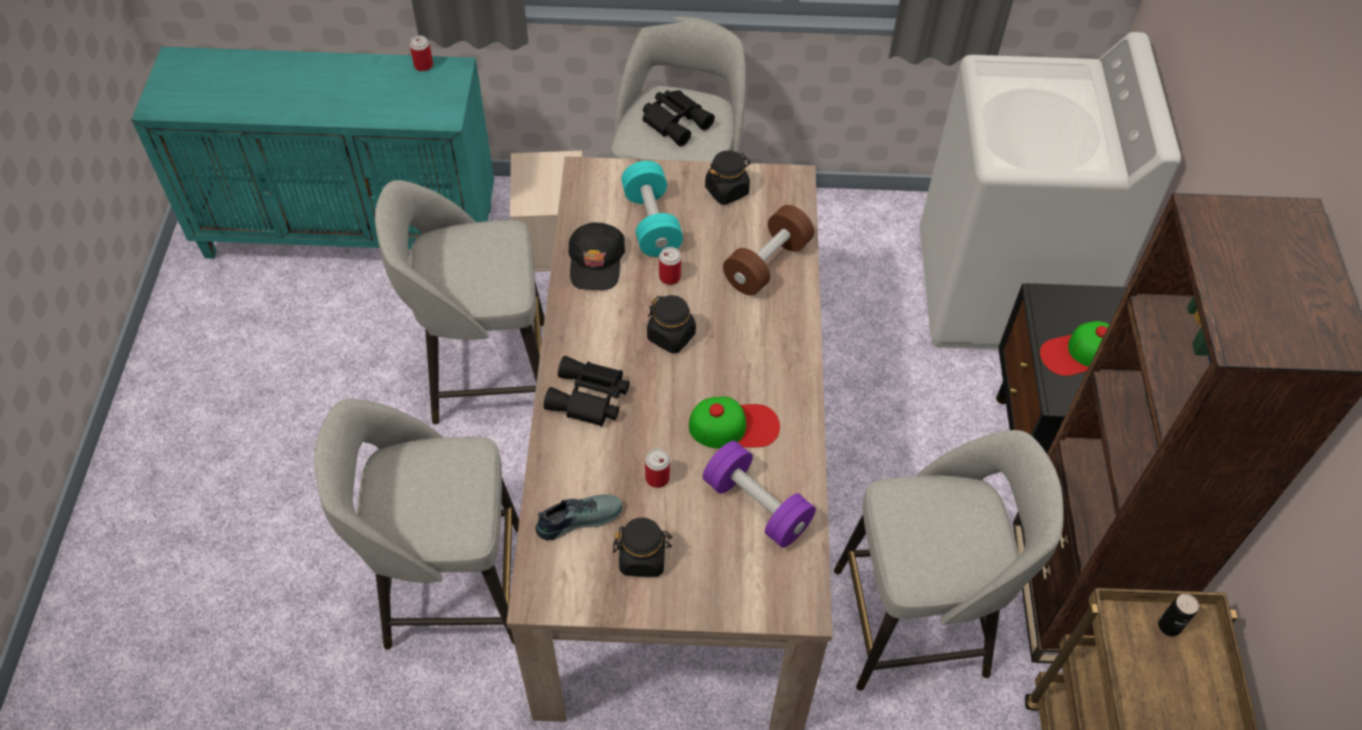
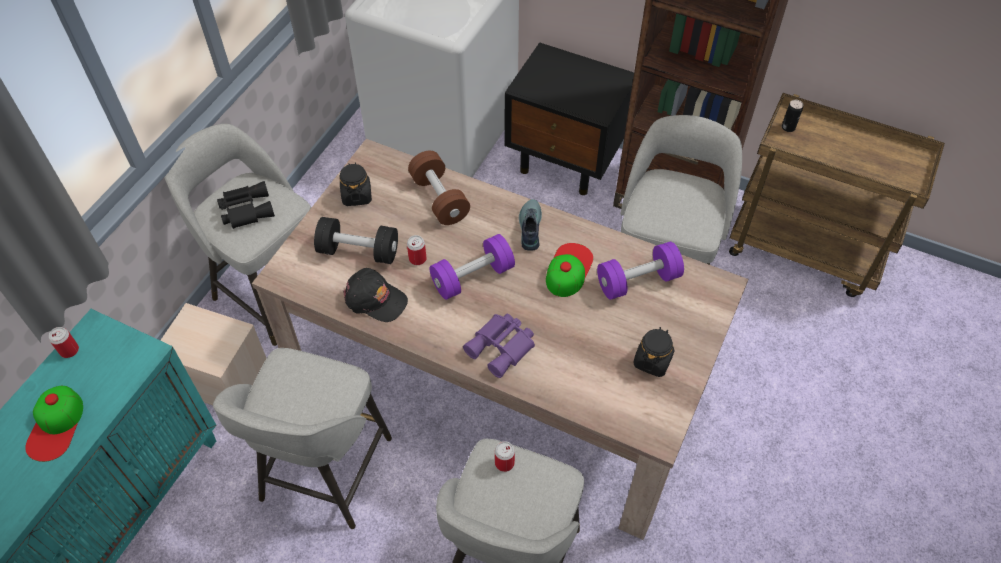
camera: 65 degrees left, 0 degrees up
shoe [535,494,622,540] -> shoe moved to [518,199,542,251]
black binoculars [544,356,629,427] -> purple binoculars [463,314,535,378]
turquoise dumbbell [621,161,683,257] -> black dumbbell [314,217,398,264]
can [645,448,670,488] -> can moved to [495,441,515,472]
black jar [647,295,696,354] -> purple dumbbell [430,234,515,300]
cap [1040,321,1109,376] -> cap moved to [25,386,83,462]

